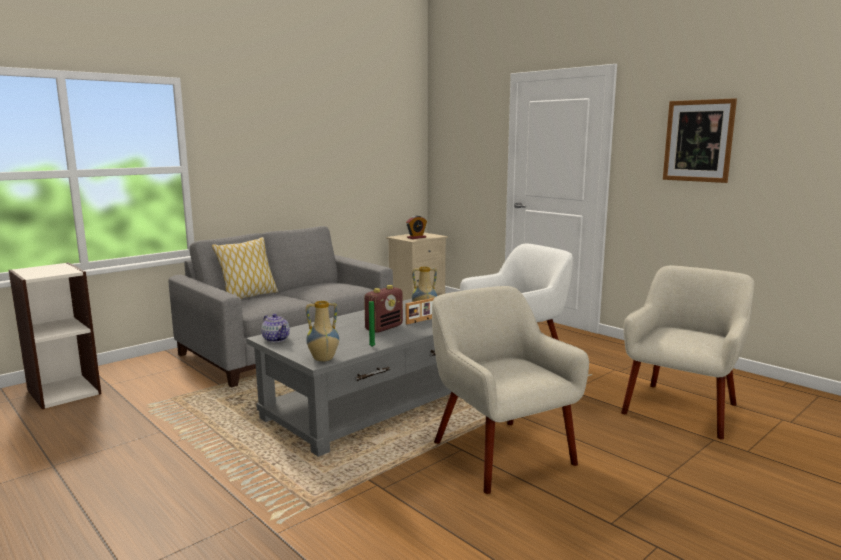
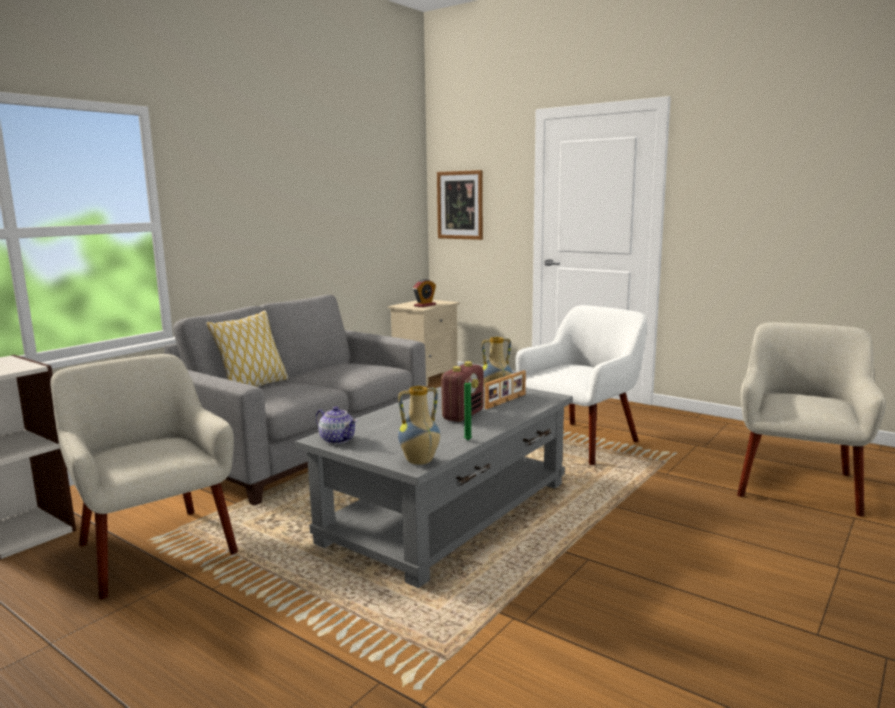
camera: 10 degrees left, 0 degrees up
beige armchair [432,286,589,494] -> beige armchair moved to [50,354,238,599]
picture [663,98,737,183] -> picture moved to [437,170,483,240]

